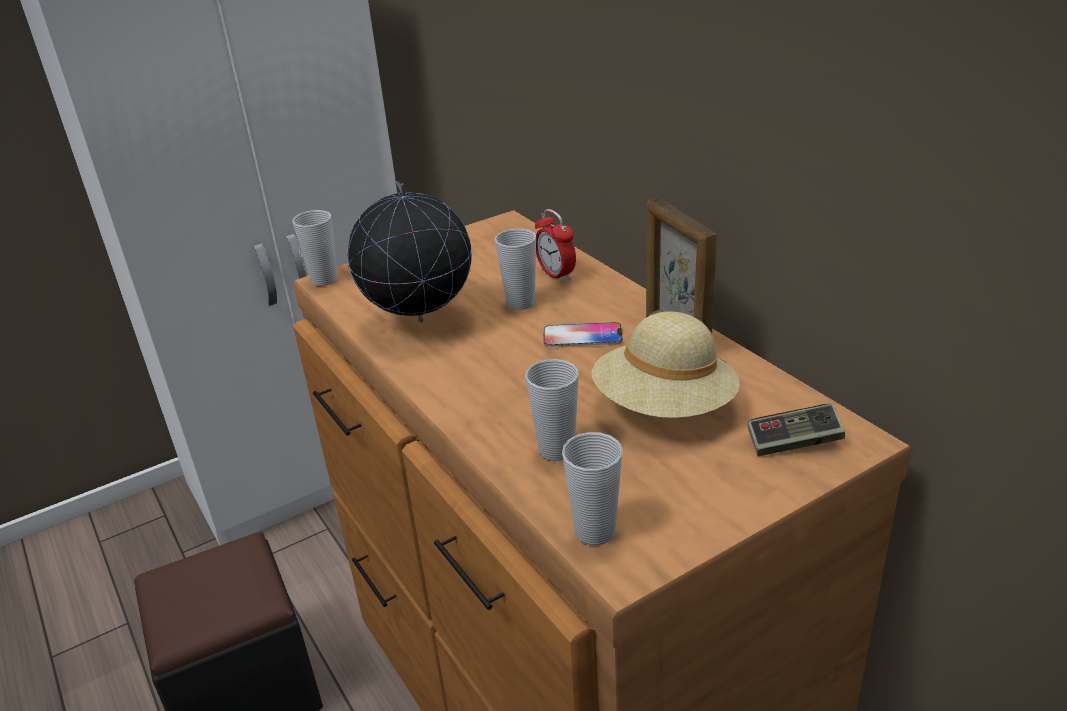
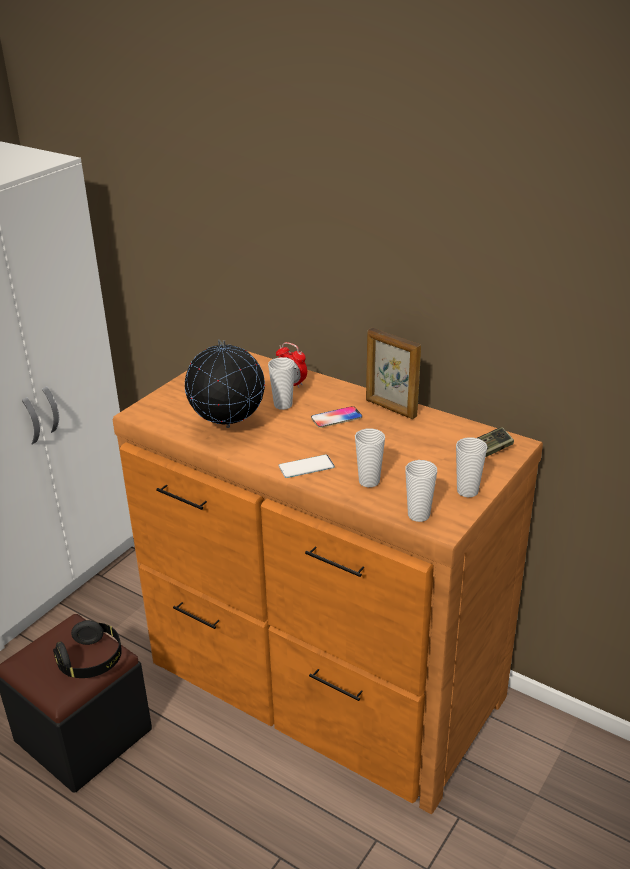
camera: 25 degrees left, 0 degrees up
cup [292,210,338,286] -> cup moved to [456,437,487,497]
beige hat [592,312,740,418] -> none
none -> black headphones [53,620,122,678]
none -> phone [278,454,335,478]

